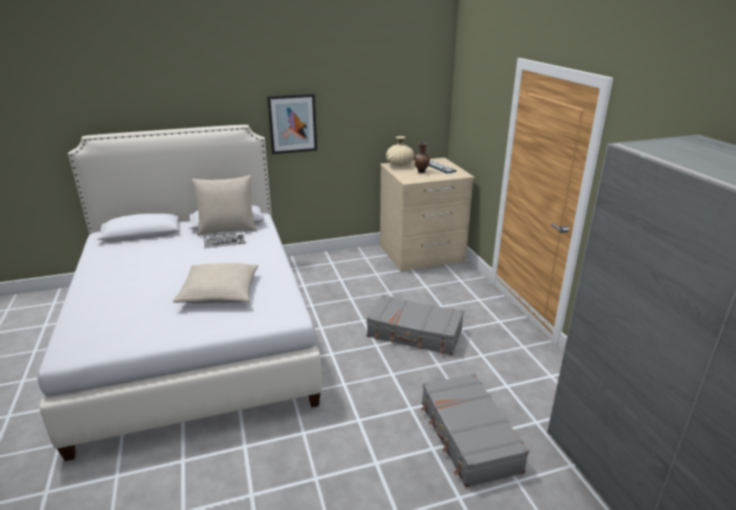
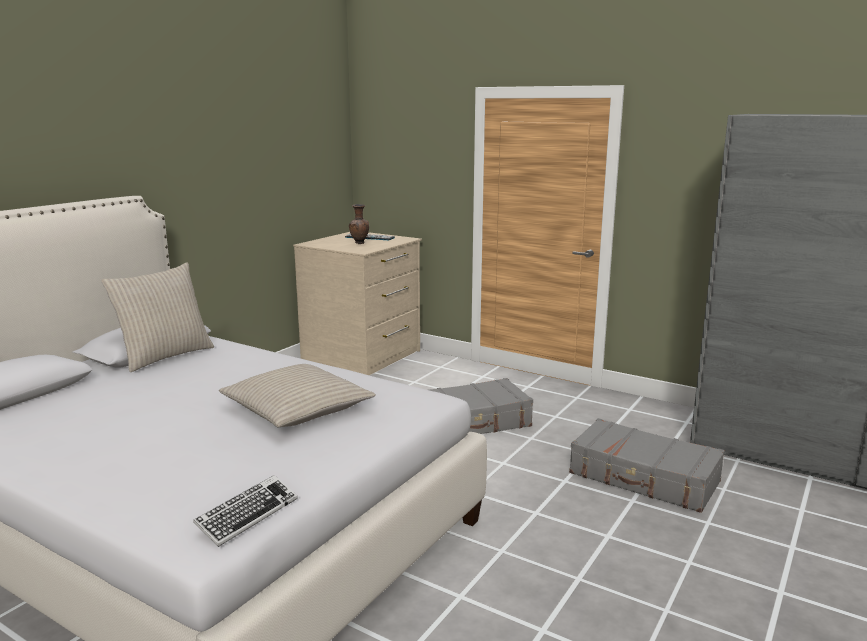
camera: 40 degrees left, 10 degrees down
keyboard [203,232,246,248] -> keyboard moved to [193,475,298,547]
picture [267,94,317,154] -> none
beige vase [386,136,414,167] -> none

